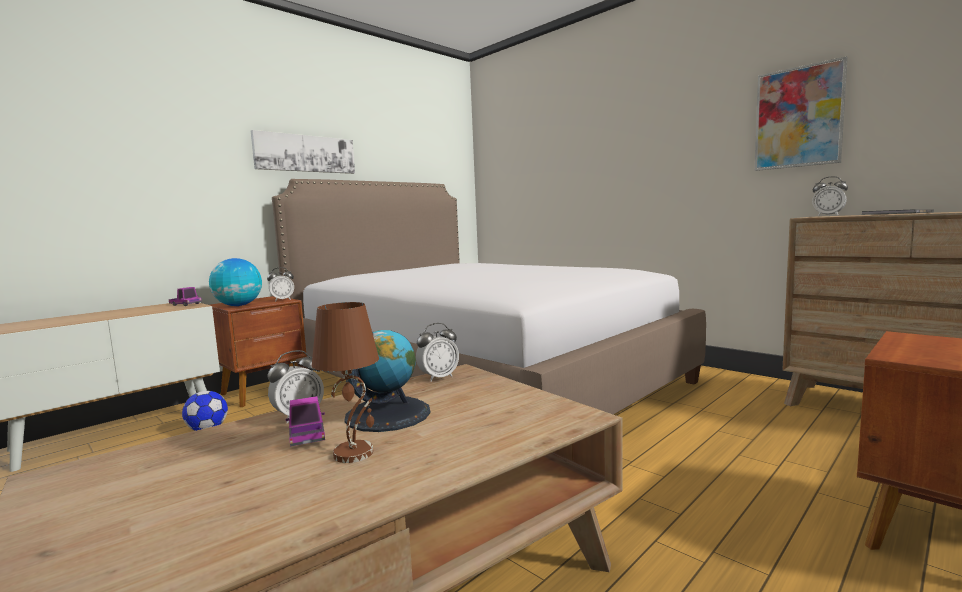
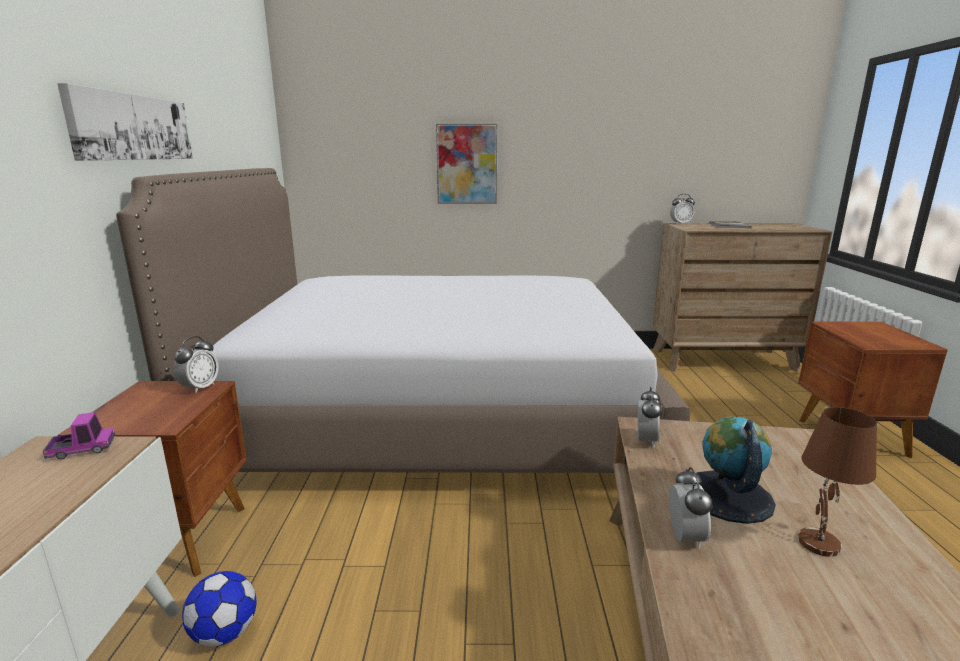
camera: 45 degrees left, 10 degrees up
globe [209,258,262,306] -> none
toy truck [286,396,325,446] -> none
picture [755,56,848,171] -> picture moved to [436,123,497,204]

